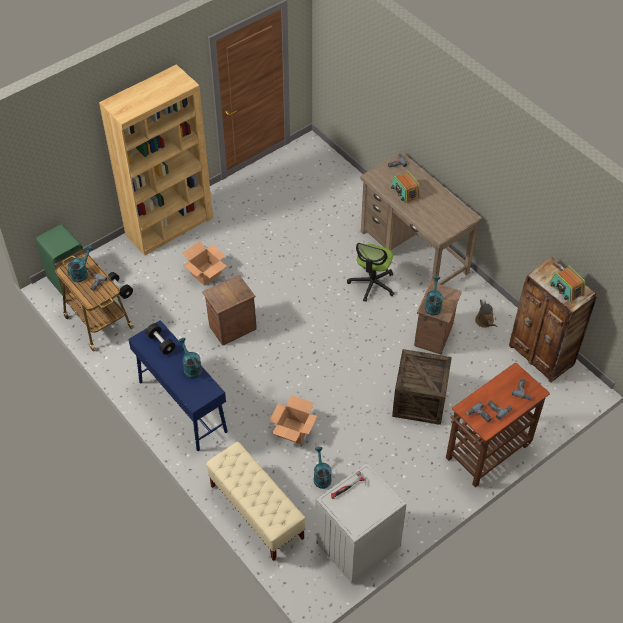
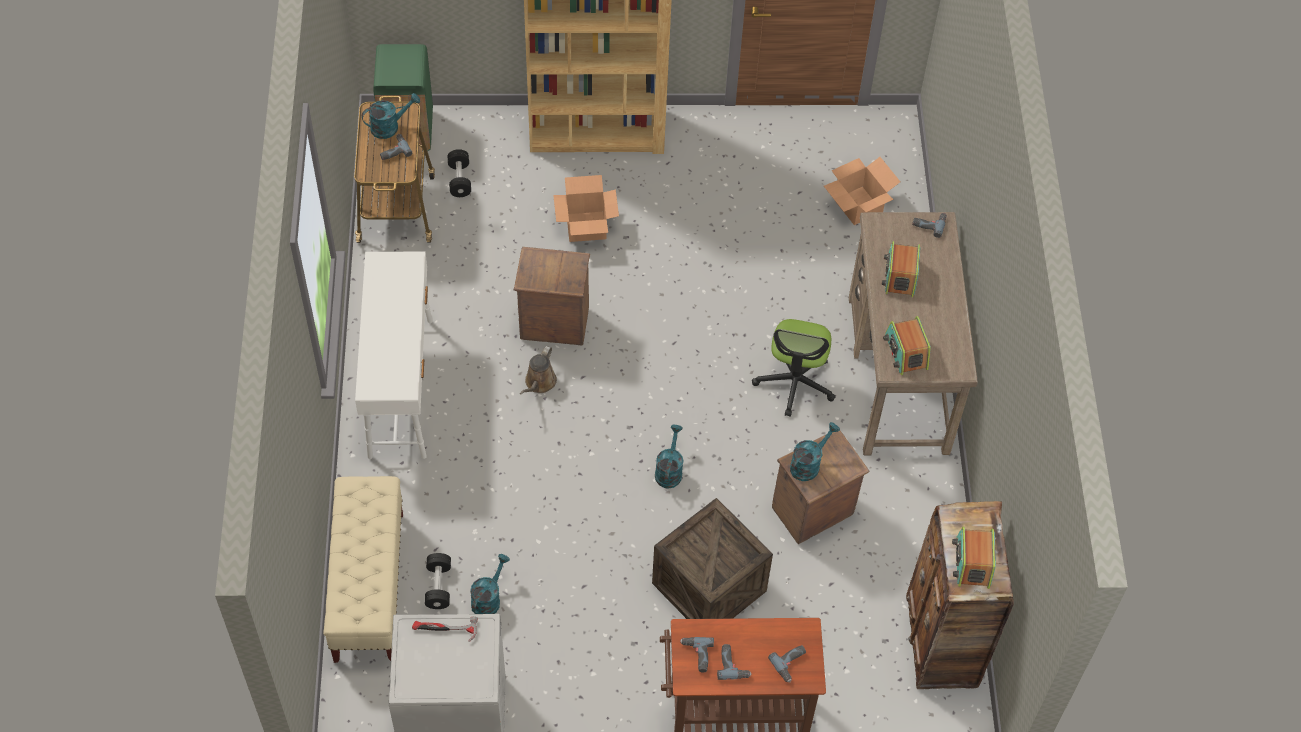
camera: 35 degrees right, 5 degrees up
blue console table [128,320,228,451] -> white console table [355,252,433,459]
black dumbbell [145,323,175,355] -> black dumbbell moved to [425,553,451,609]
turquoise watering can [178,338,202,378] -> turquoise watering can moved to [655,425,683,489]
cardboard box [269,395,317,444] -> cardboard box moved to [824,157,900,225]
office chair [347,243,395,302] -> office chair turned 45 degrees counterclockwise [752,319,836,417]
brown watering can [475,299,498,328] -> brown watering can moved to [520,346,557,395]
none -> radio [883,316,931,375]

